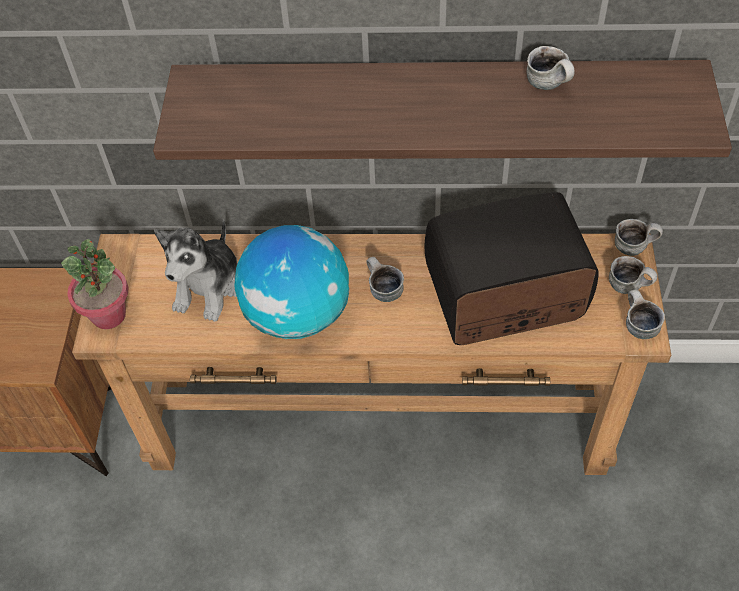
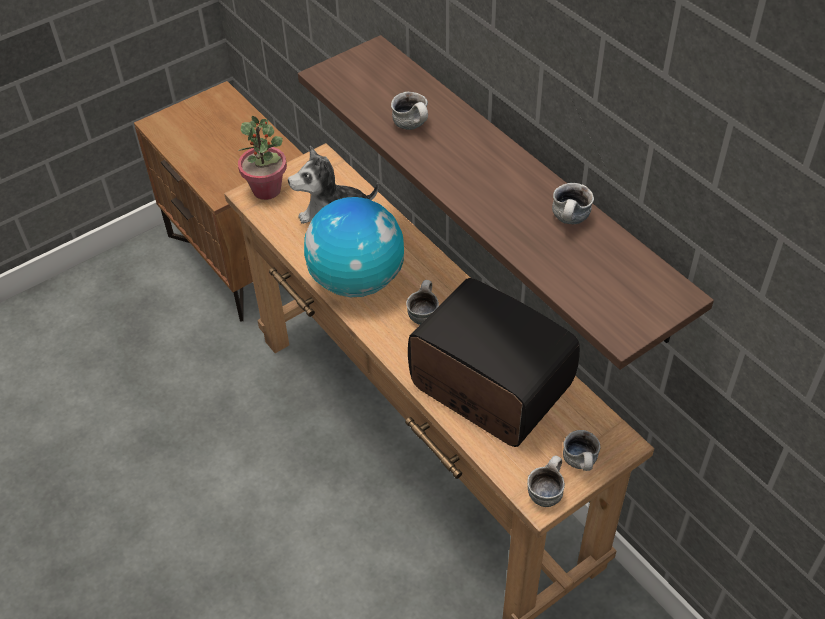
camera: 50 degrees right, 5 degrees down
mug [615,219,663,256] -> mug moved to [391,92,428,130]

